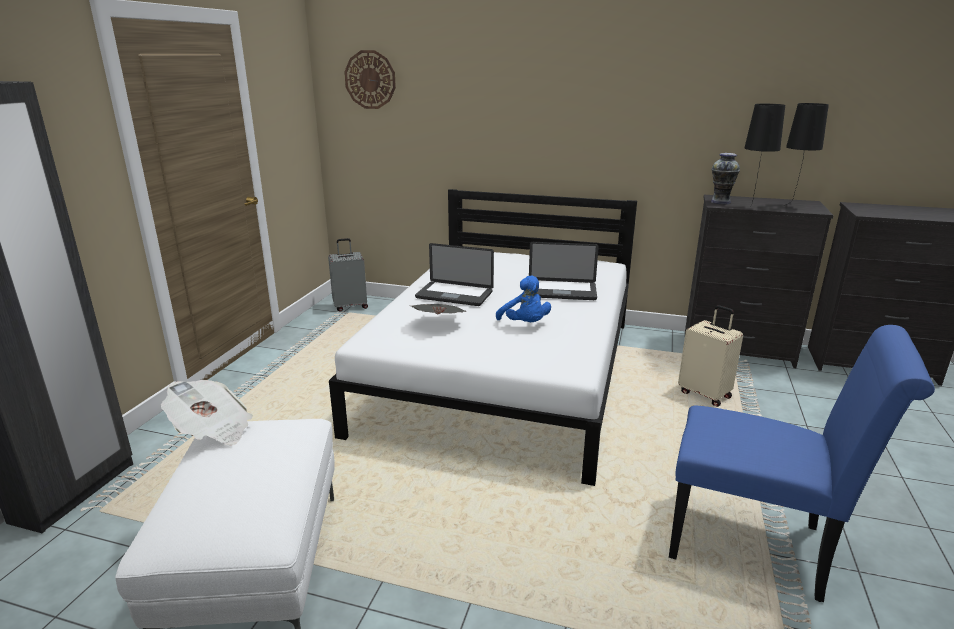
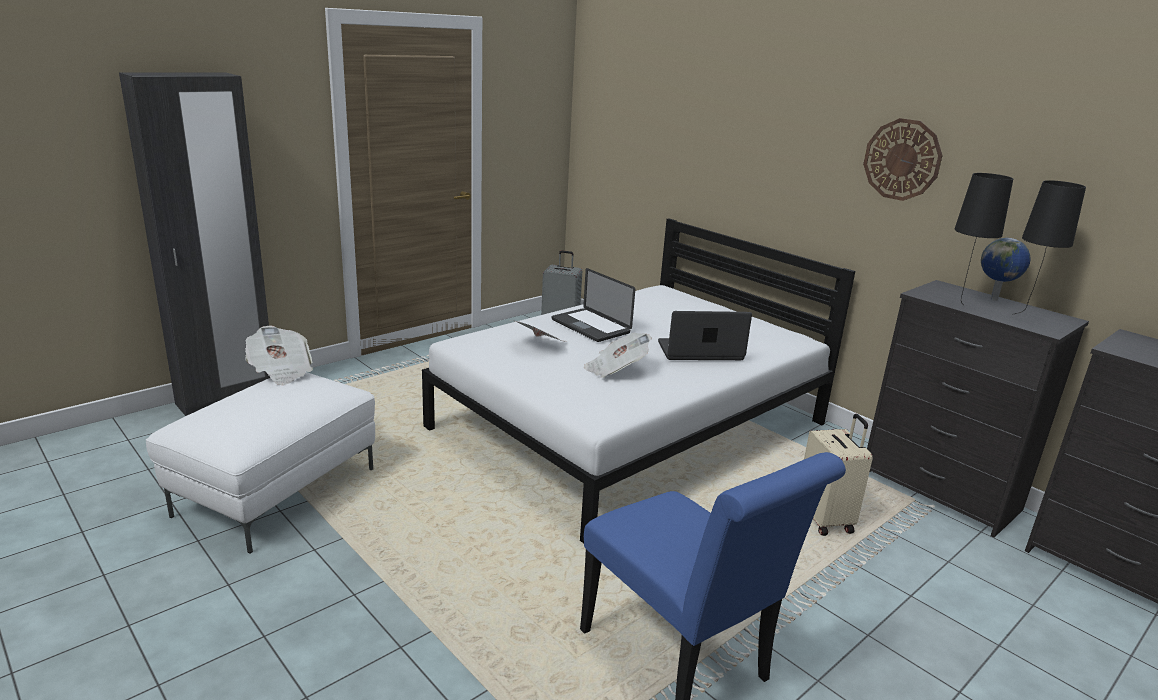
camera: 30 degrees right, 0 degrees up
wall clock [344,50,396,109] -> wall clock moved to [863,118,943,201]
blue plush toy [496,275,551,322] -> newspaper [584,332,652,378]
laptop [529,242,599,300] -> laptop turned 135 degrees clockwise [658,311,752,360]
vase [711,153,740,204] -> none
none -> globe [981,238,1031,301]

